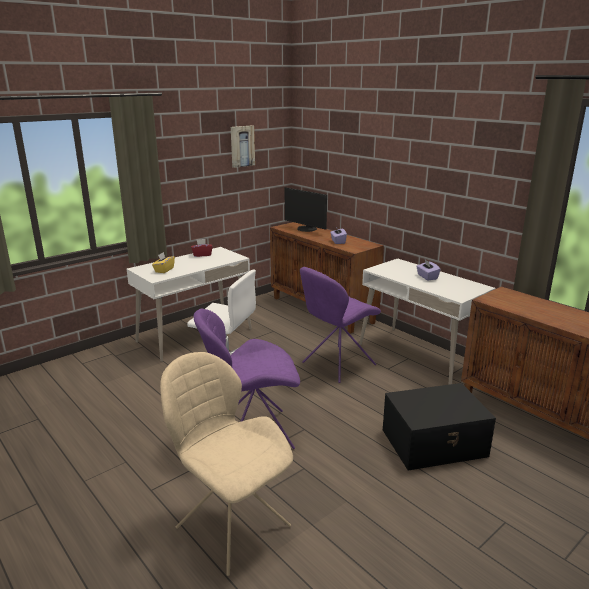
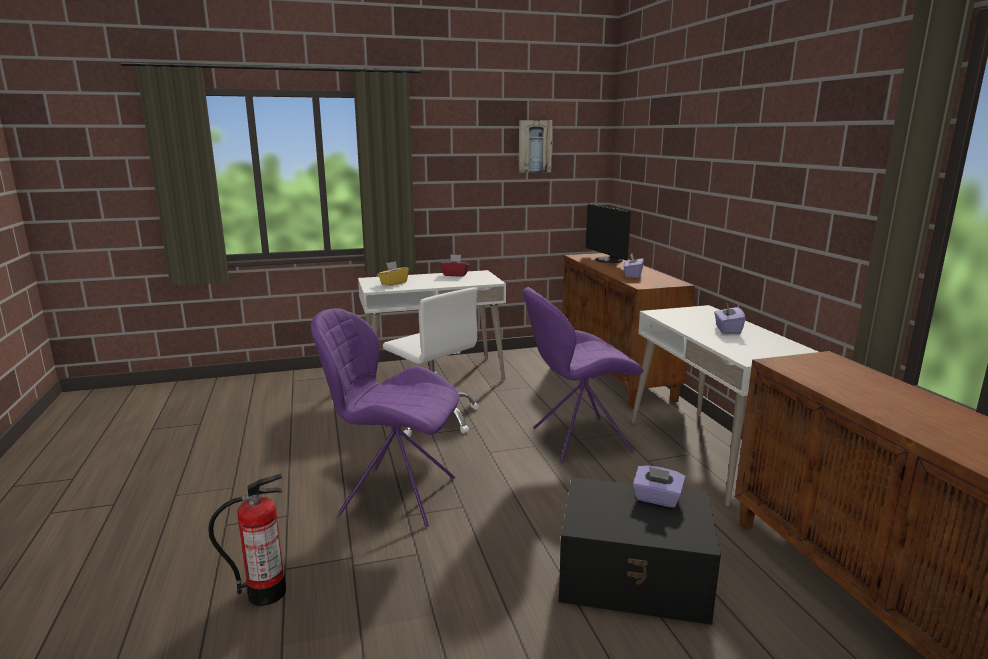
camera: 25 degrees right, 5 degrees down
beige chair [160,352,293,576] -> fire extinguisher [208,474,286,606]
none -> purple tissue box [633,466,686,508]

